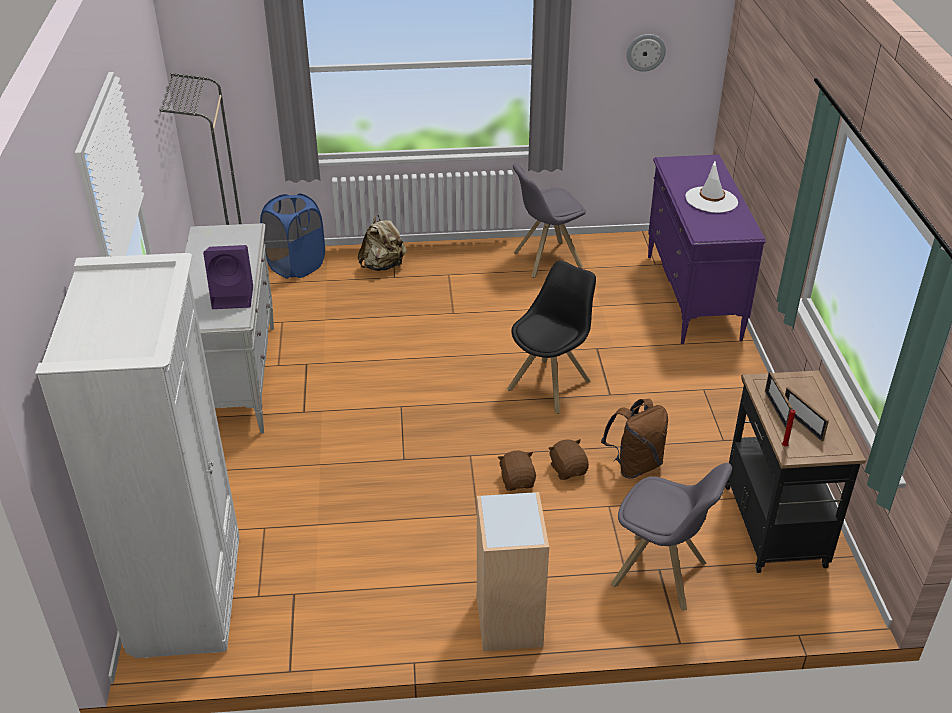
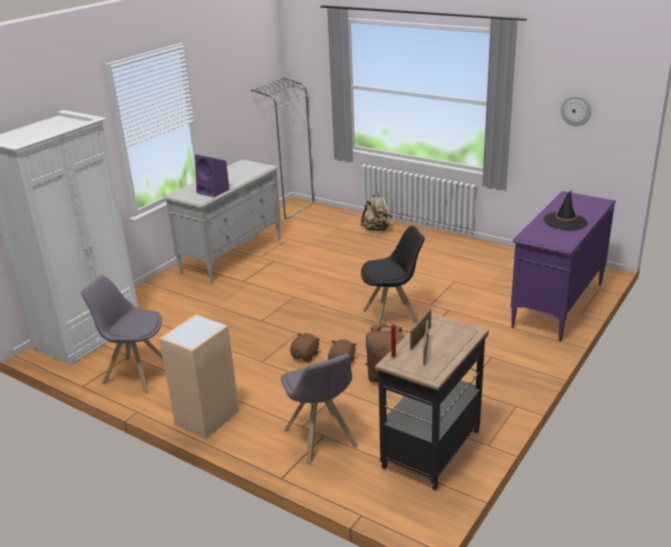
camera: 40 degrees right, 10 degrees down
blue laundry basket [260,194,325,279] -> none
grey chair [513,163,586,278] -> grey chair moved to [81,275,163,392]
white hat [685,161,738,213] -> black hat [544,189,588,230]

